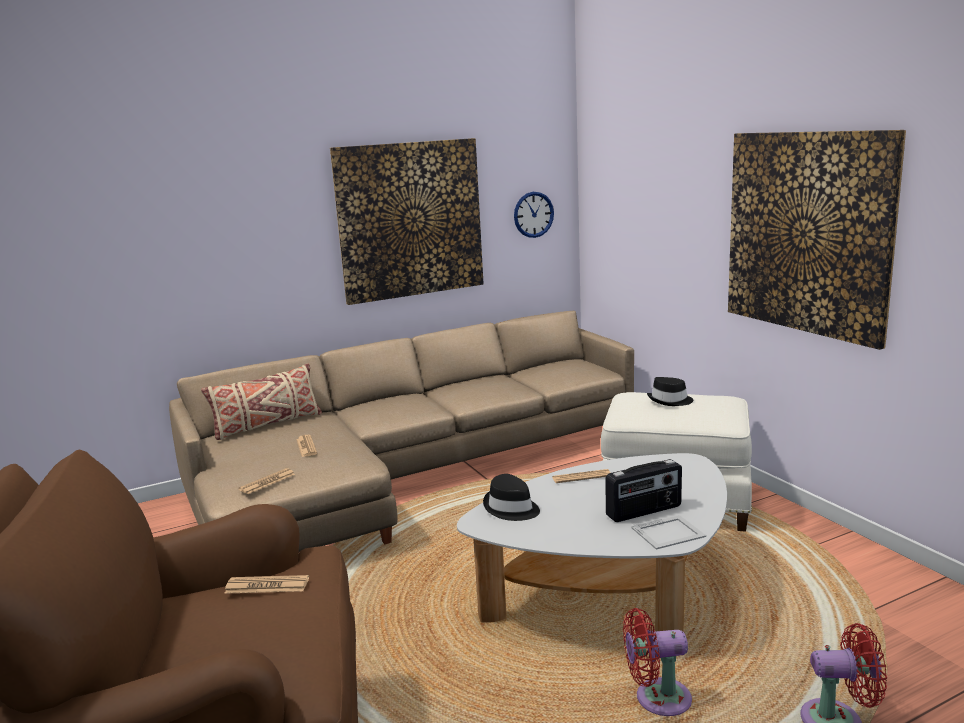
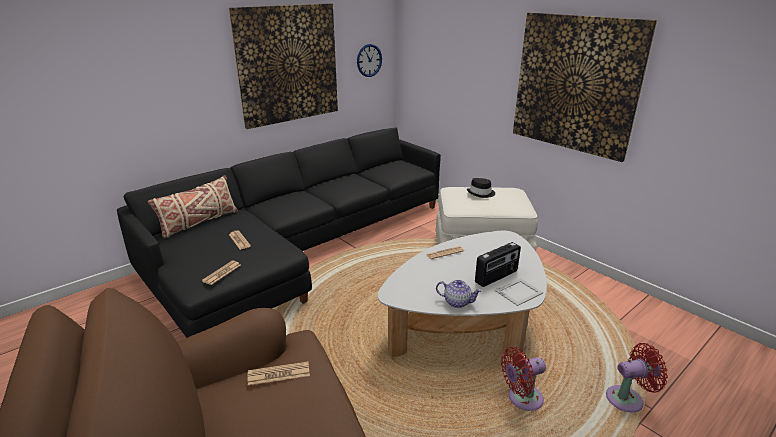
camera: 15 degrees left, 10 degrees up
beige sofa [169,311,634,552] -> black sofa [117,128,441,338]
black hat [483,474,540,521] -> none
none -> teapot [436,280,482,308]

